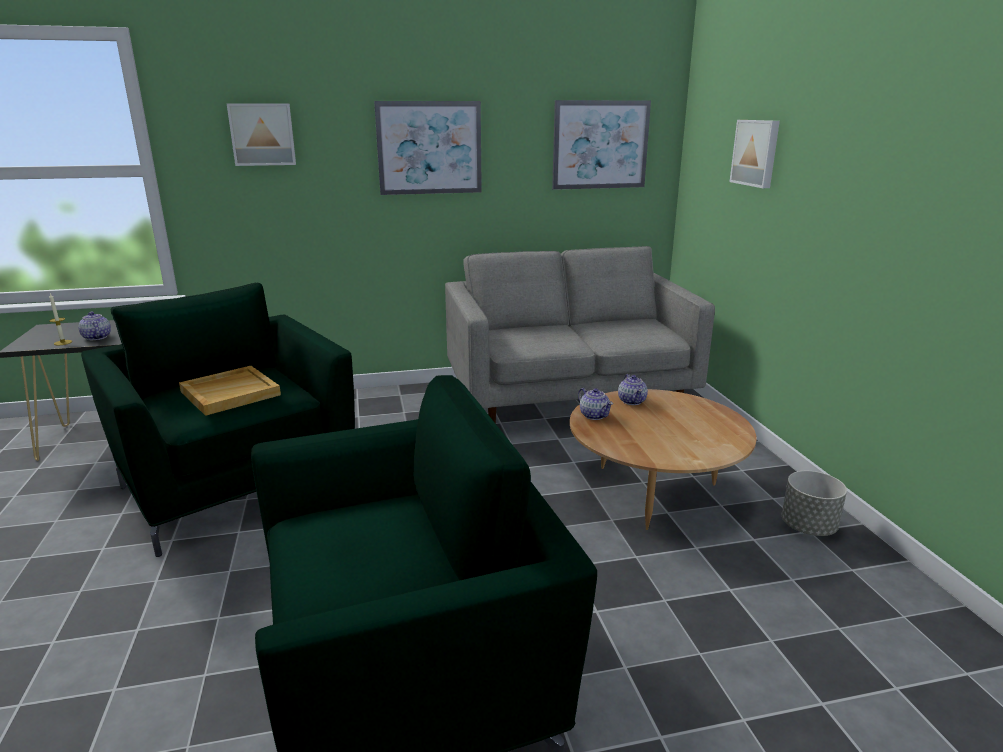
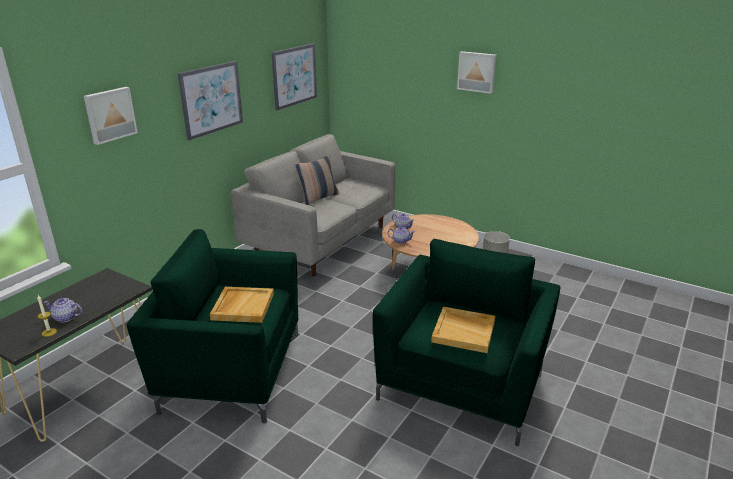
camera: 45 degrees left, 5 degrees up
picture [730,120,780,188] -> picture moved to [457,51,497,94]
none -> pillow [295,155,340,205]
none -> beige tray [431,307,495,353]

